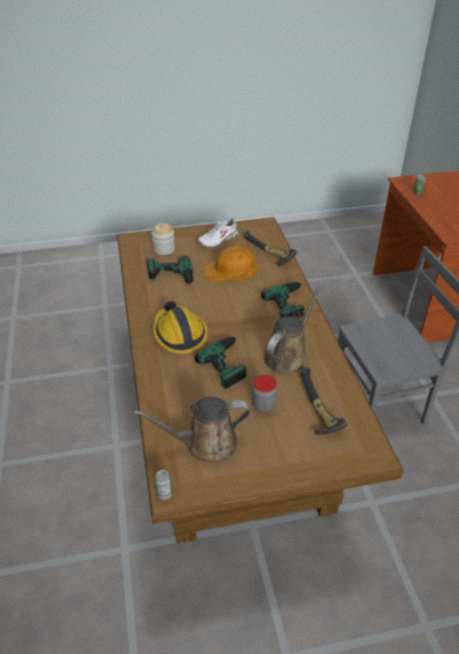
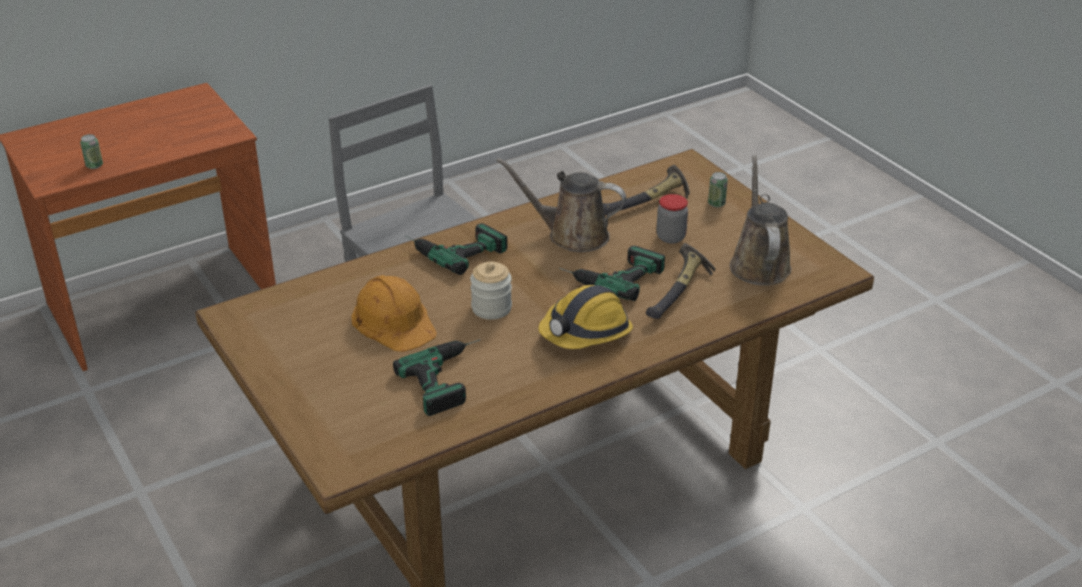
camera: 110 degrees left, 5 degrees down
brown watering can [134,397,250,463] -> brown watering can turned 150 degrees counterclockwise [730,155,792,286]
jar [152,223,175,255] -> jar moved to [470,262,512,320]
can [154,470,173,500] -> can moved to [708,172,728,207]
white shoe [197,218,238,248] -> none
hammer [244,231,297,267] -> hammer moved to [646,243,716,319]

